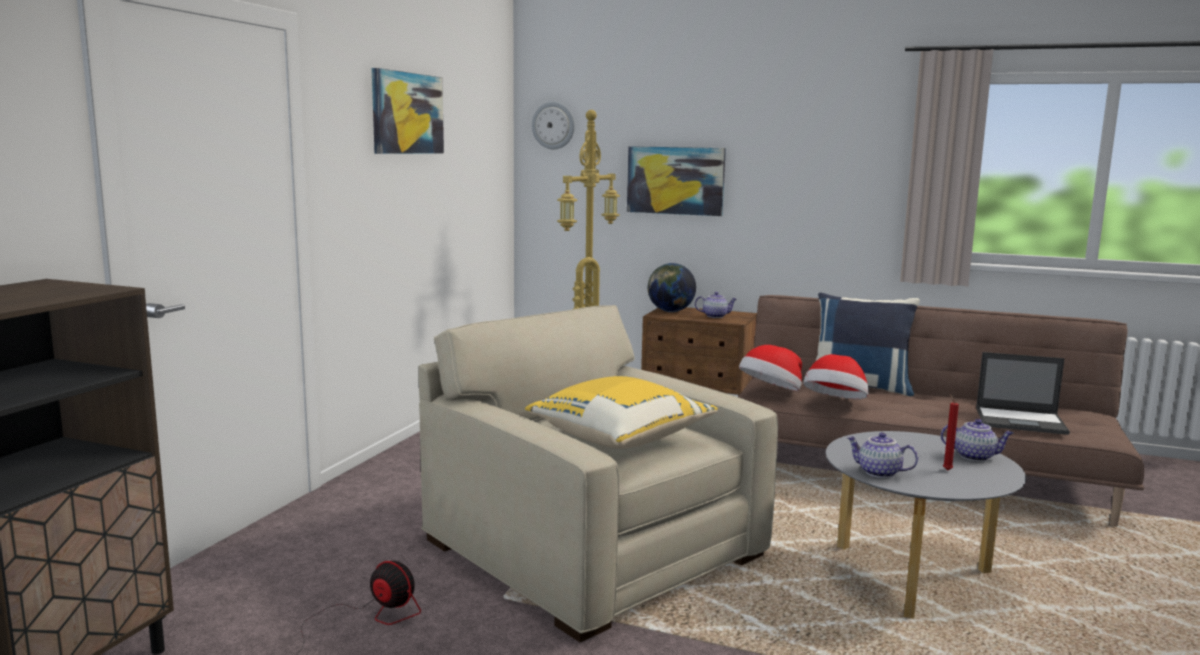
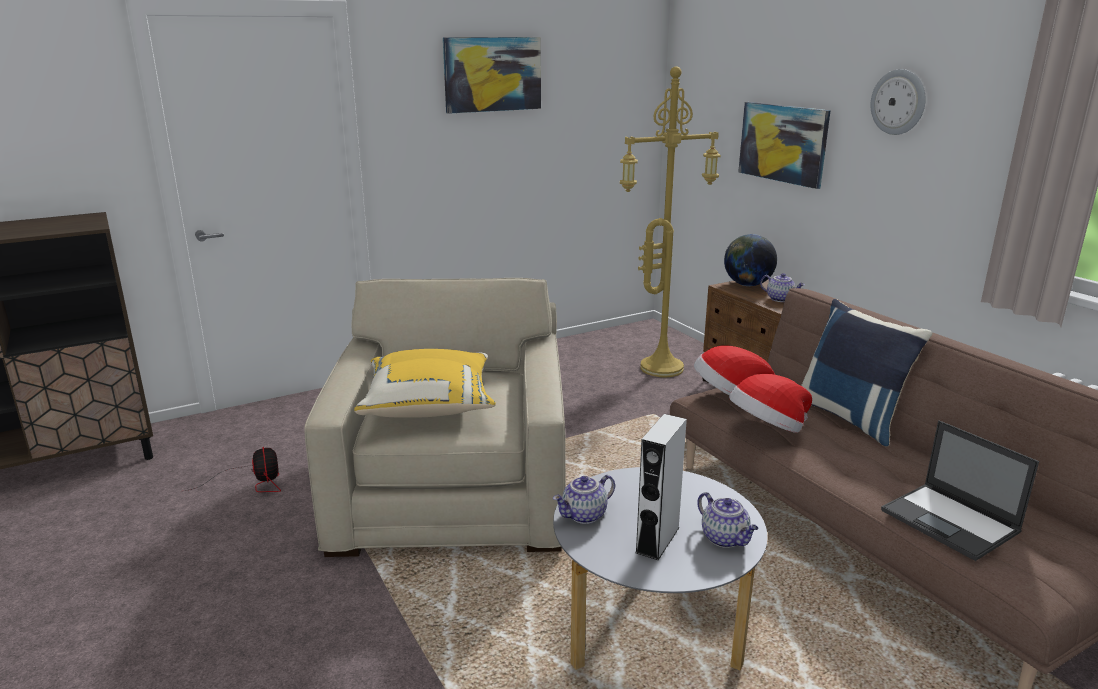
camera: 40 degrees right, 10 degrees up
wall clock [532,101,575,149] -> wall clock moved to [871,69,926,135]
teapot [846,432,918,478] -> teapot turned 105 degrees counterclockwise [553,475,615,524]
red candle [943,394,959,471] -> white speaker [635,414,687,560]

